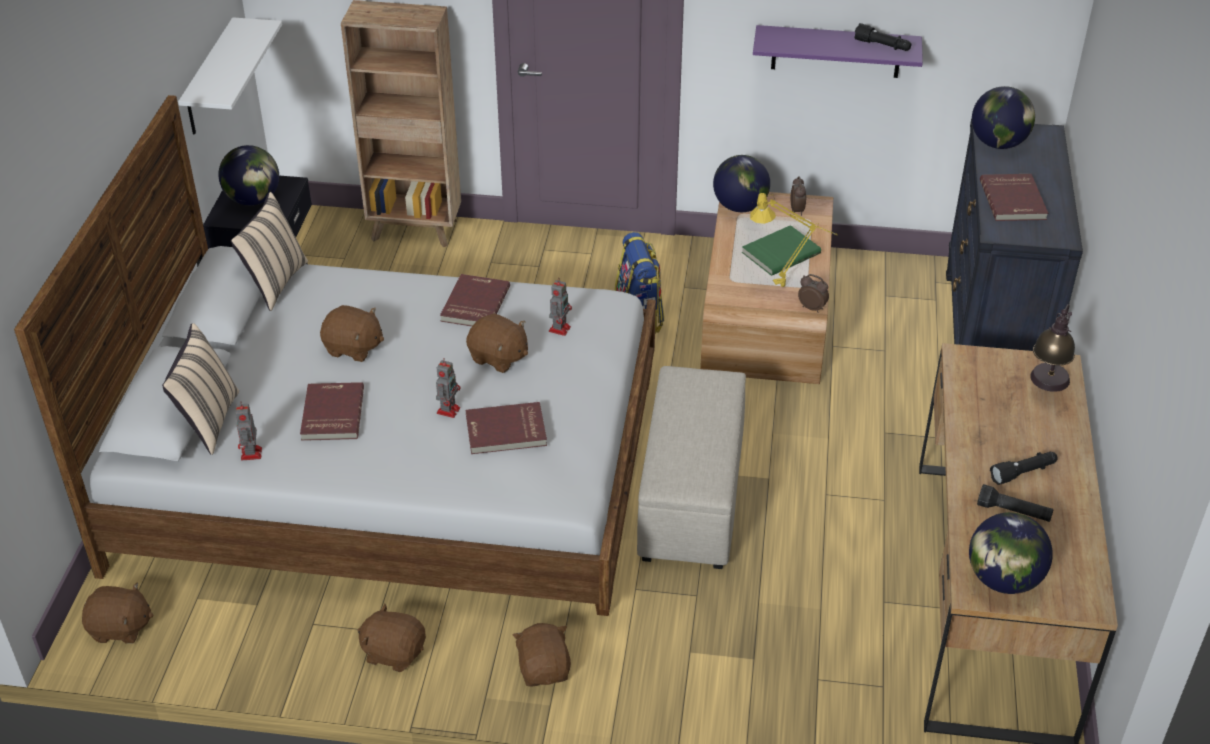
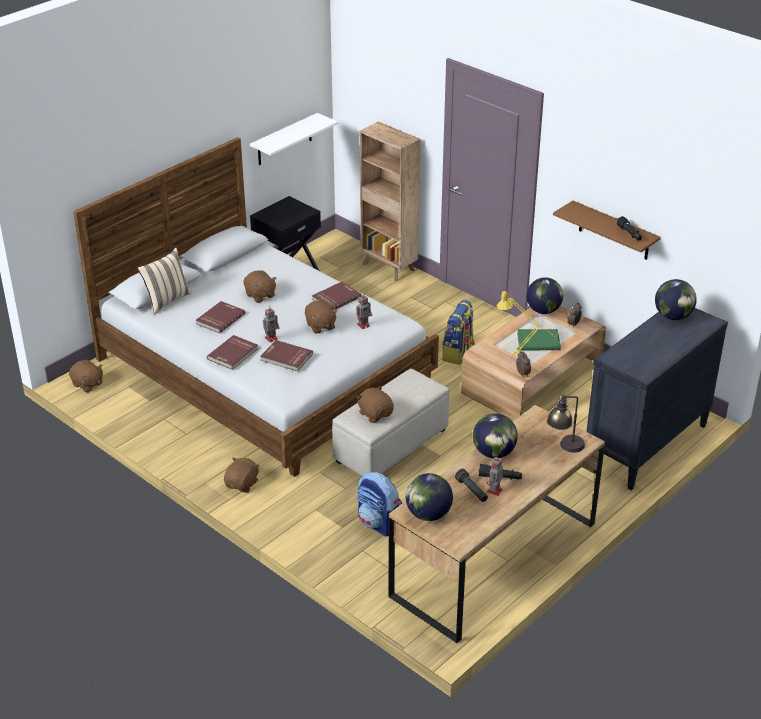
camera: 35 degrees right, 5 degrees down
globe [218,145,279,205] -> globe moved to [473,413,518,458]
beige pillow [231,192,308,311] -> none
toy robot [236,401,262,460] -> toy robot moved to [487,457,503,496]
brown plush toy [357,604,426,672] -> brown plush toy moved to [357,386,394,423]
purple shelf [753,25,923,78] -> brown shelf [553,201,661,260]
red book [980,174,1048,221] -> red book moved to [207,335,258,370]
none -> backpack [357,472,402,536]

